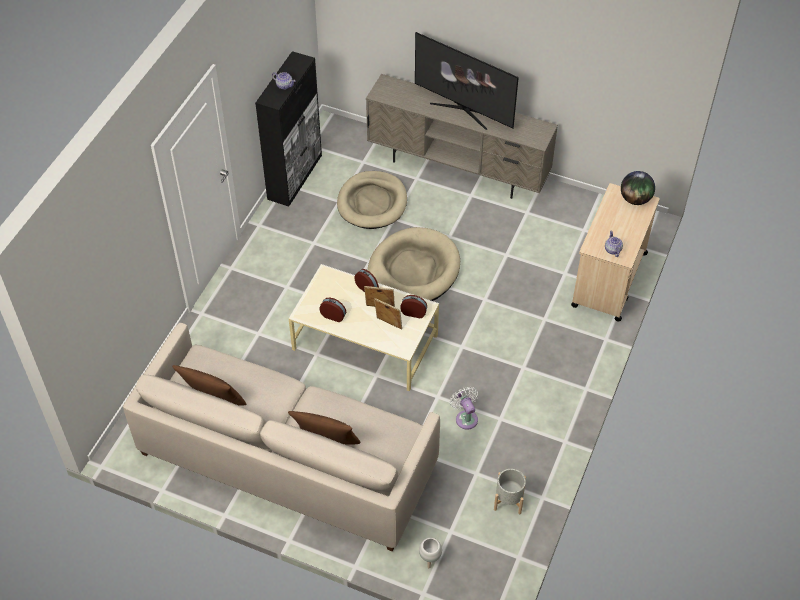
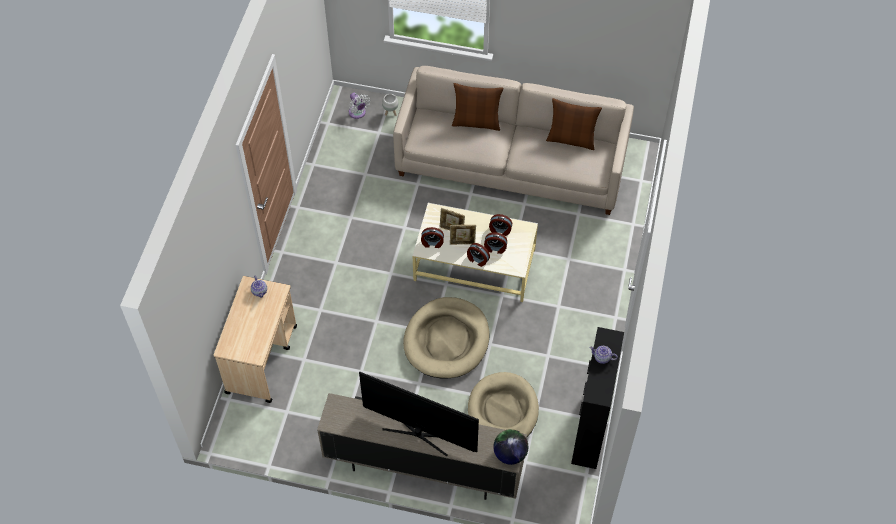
camera: 170 degrees right, 5 degrees up
white fan [450,387,478,430] -> white fan moved to [349,93,370,119]
grey planter [494,469,526,514] -> none
globe [621,171,655,205] -> globe moved to [493,429,528,465]
none -> alarm clock [484,233,507,254]

